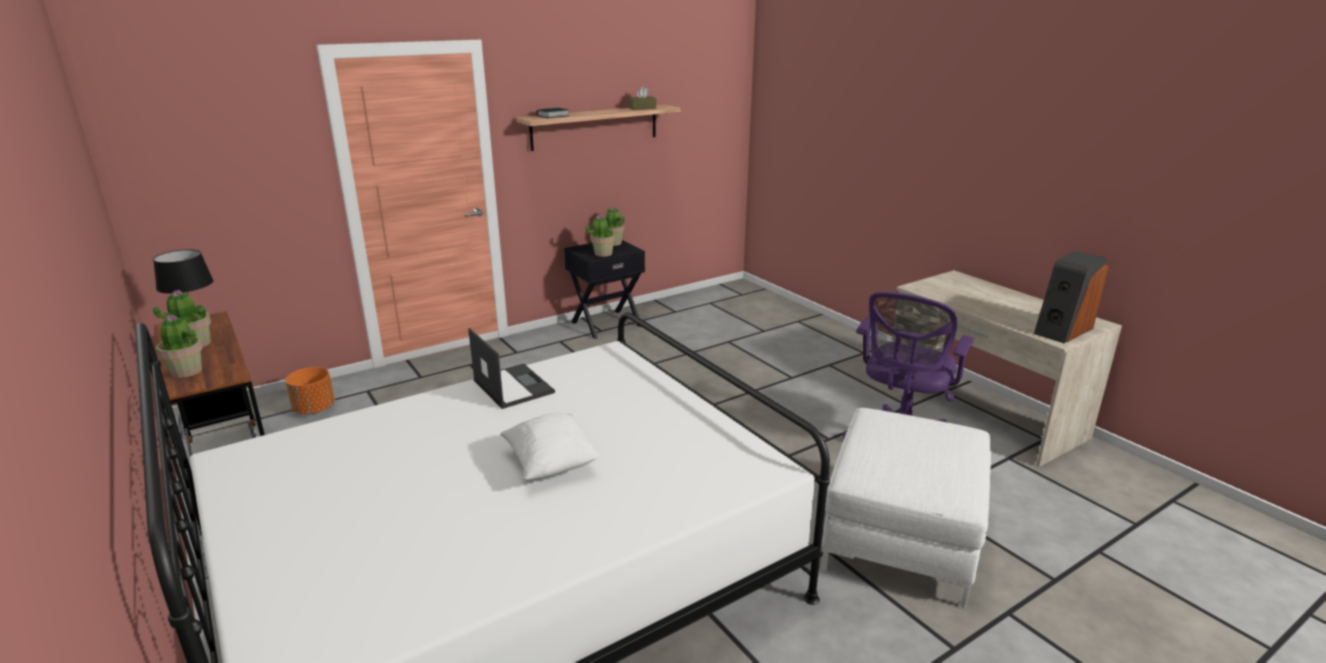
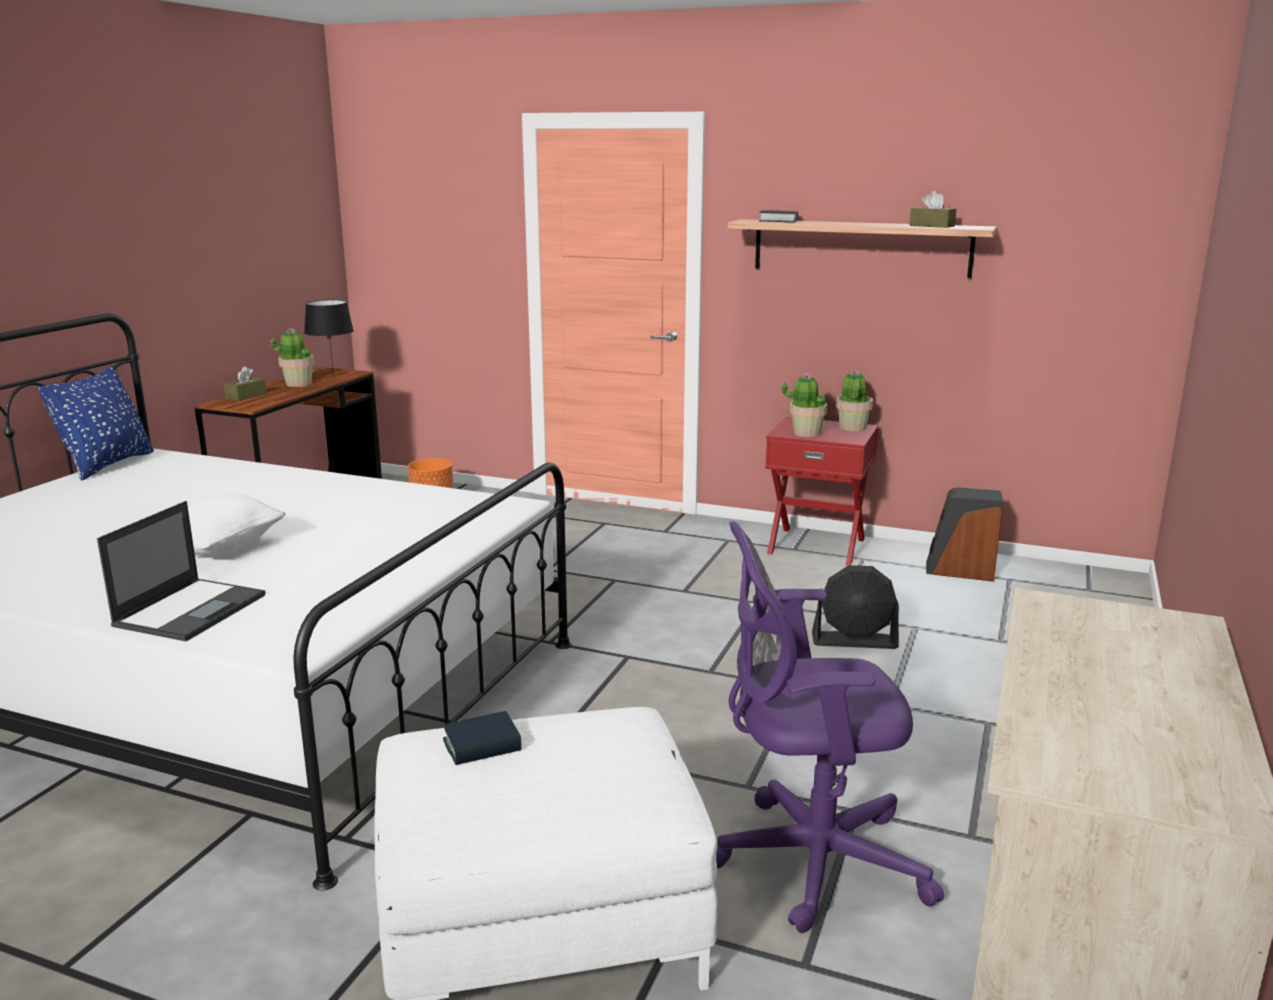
camera: 55 degrees right, 5 degrees down
potted plant [156,315,203,378] -> brown tissue box [224,366,267,401]
laptop [468,328,555,409] -> laptop moved to [97,501,266,641]
black nightstand [564,240,645,339] -> red nightstand [765,417,878,565]
speaker [1034,251,1109,343] -> speaker moved to [926,488,1003,582]
none -> blue pillow [38,366,154,480]
none -> book [443,711,522,765]
none -> black fan [812,565,899,649]

